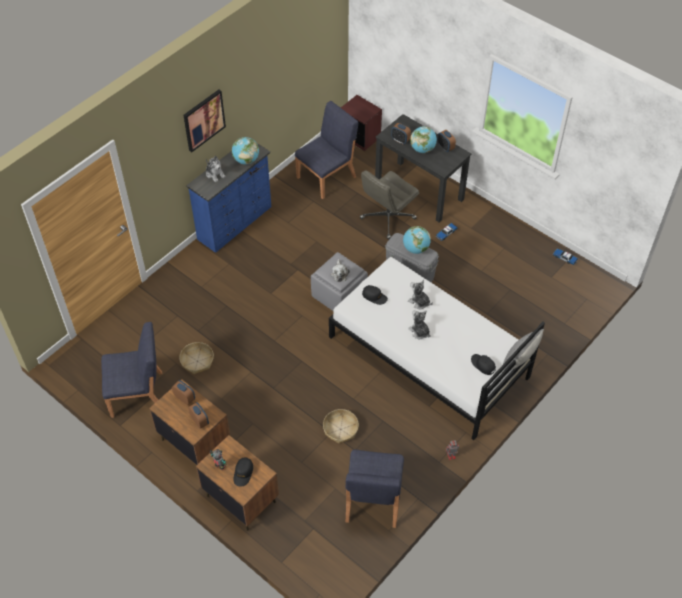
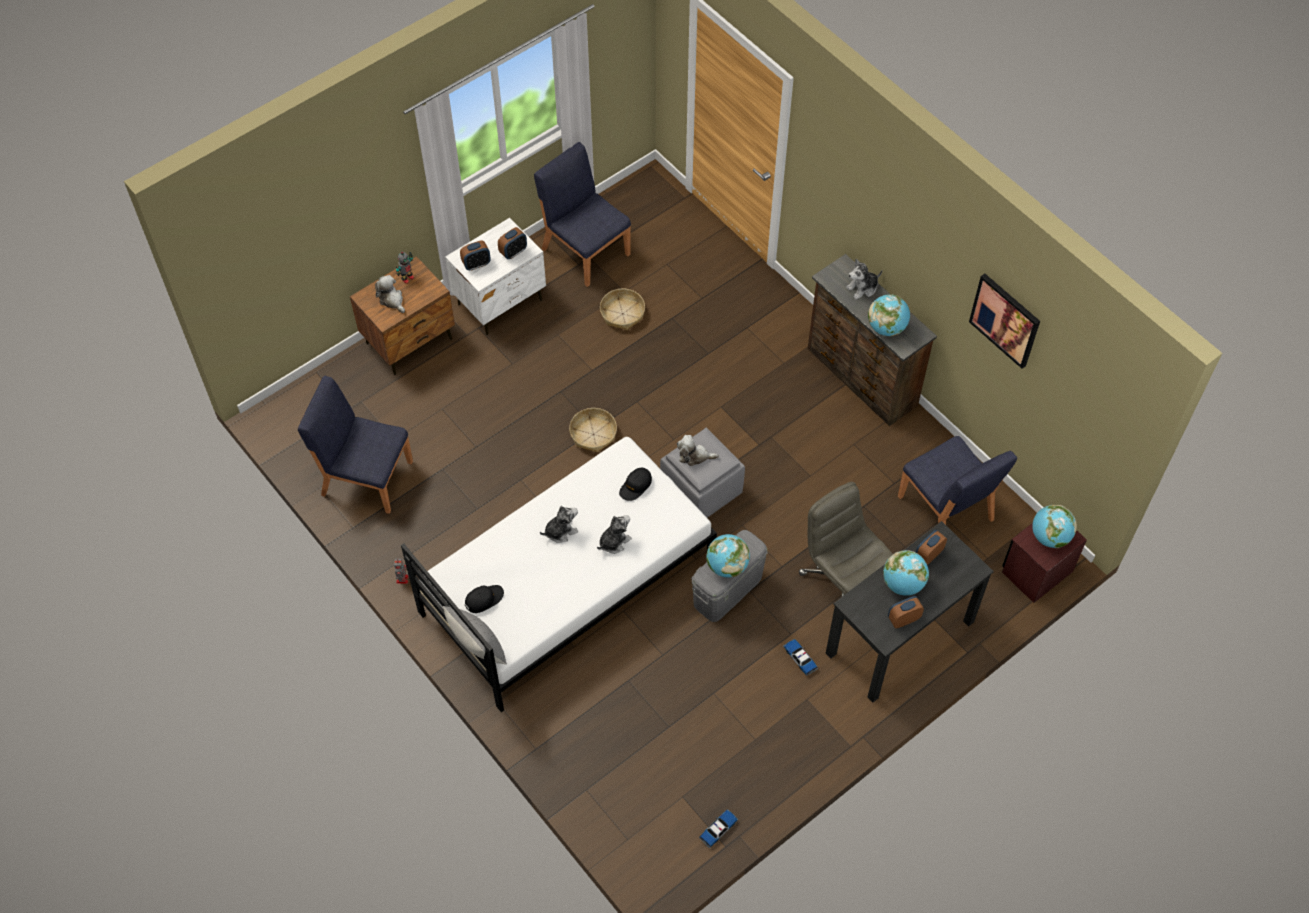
camera: 100 degrees right, 5 degrees up
blue chair [101,322,162,418] -> blue chair turned 135 degrees clockwise [534,142,631,287]
brown nightstand [149,380,230,465] -> white nightstand [445,218,546,335]
picture [183,90,226,152] -> picture moved to [969,274,1040,369]
blue dresser [186,143,271,253] -> brown dresser [808,254,937,426]
black cap [233,457,253,487] -> plush toy [375,275,405,313]
basket [323,409,359,444] -> basket moved to [569,408,617,452]
none -> globe [1032,505,1077,548]

